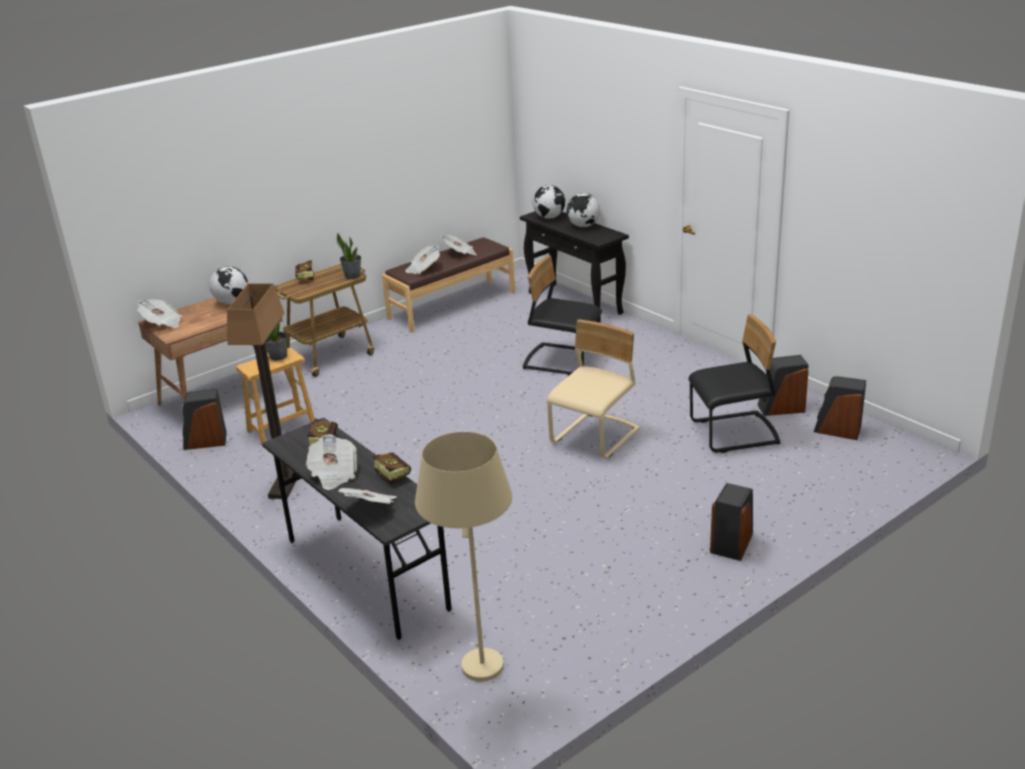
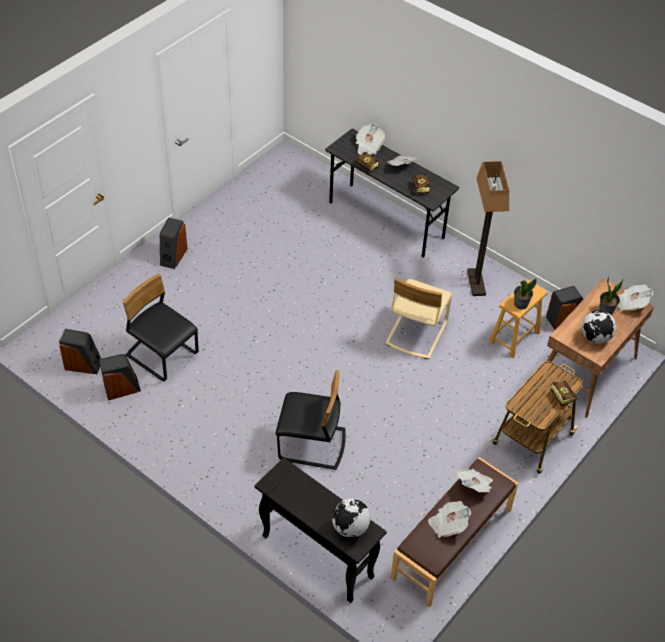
camera: 165 degrees right, 20 degrees up
potted plant [336,233,361,279] -> potted plant moved to [599,277,623,315]
beige floor lamp [415,432,512,682] -> none
beige chair [547,319,640,459] -> beige chair moved to [385,278,452,359]
globe [567,193,600,227] -> none
black chair [688,314,780,453] -> black chair turned 60 degrees clockwise [123,274,199,381]

